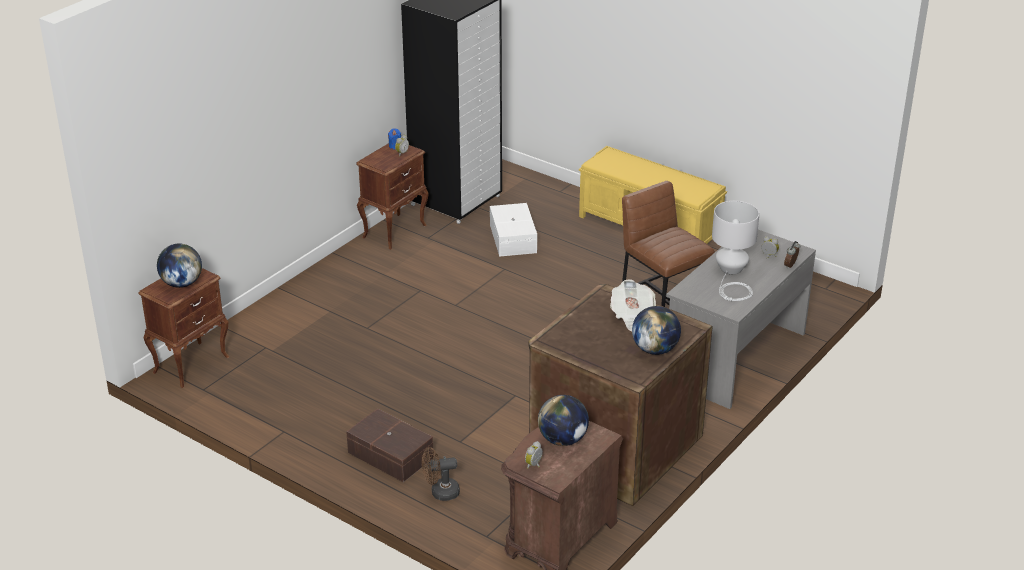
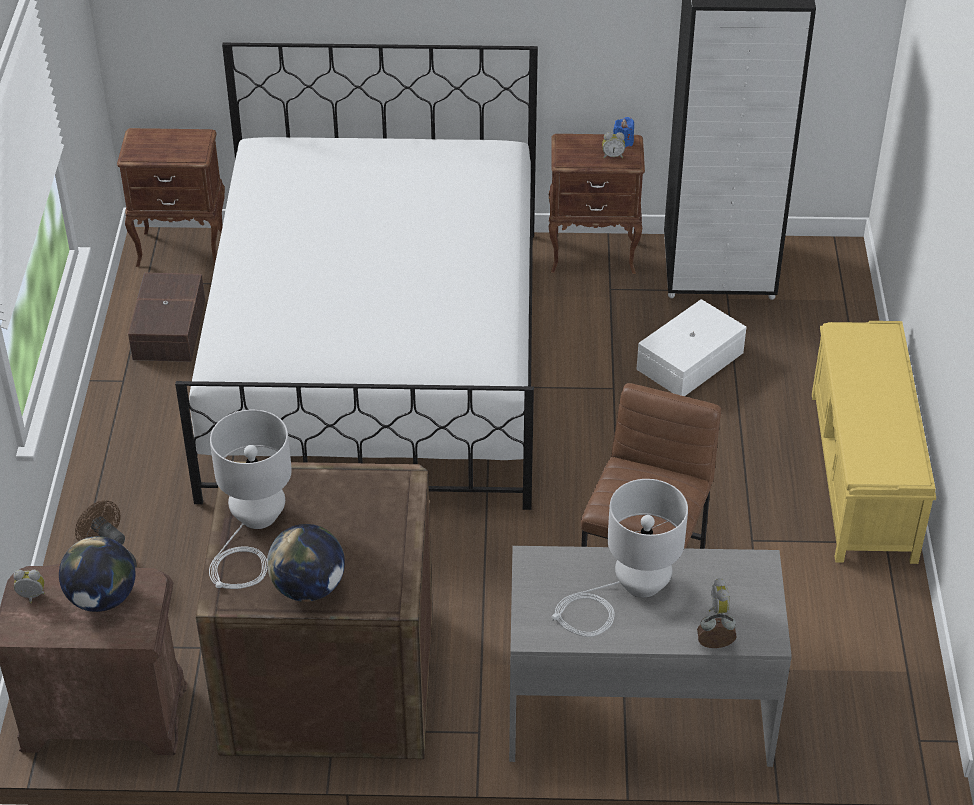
camera: 55 degrees right, 10 degrees up
globe [157,243,202,288] -> none
brown storage box [346,409,434,482] -> brown storage box moved to [128,273,205,362]
newspaper [610,279,656,331] -> none
none -> white bed [175,42,538,510]
none -> grey table lamp [209,409,292,589]

